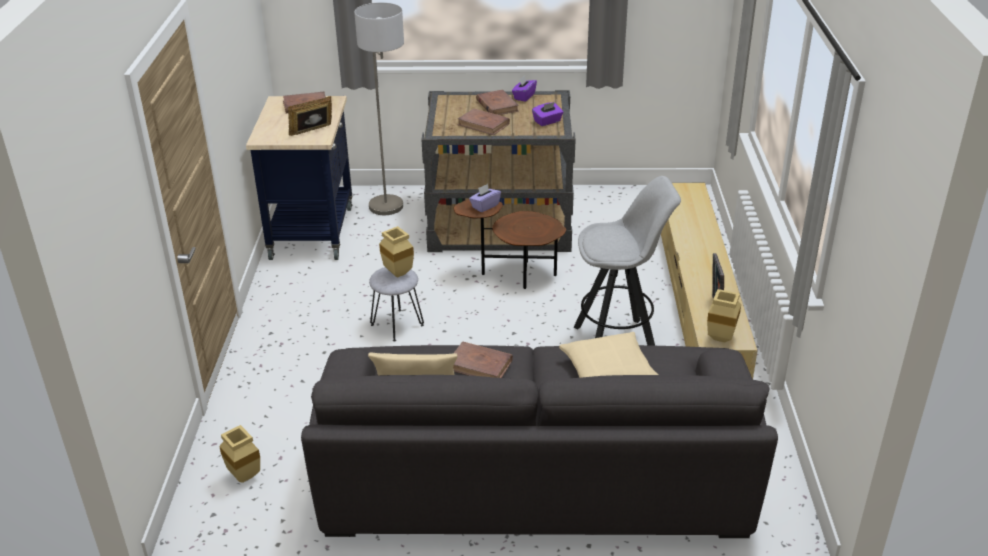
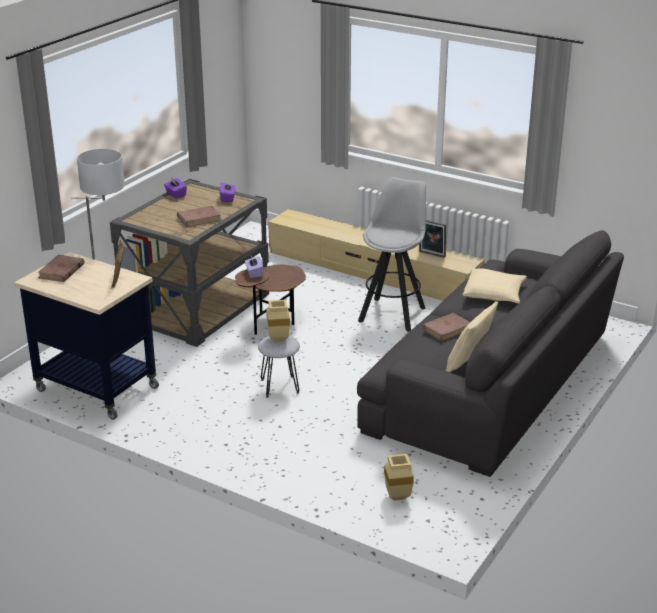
camera: 60 degrees left, 5 degrees down
brown book [476,90,519,115] -> none
beige vase [707,289,741,342] -> none

